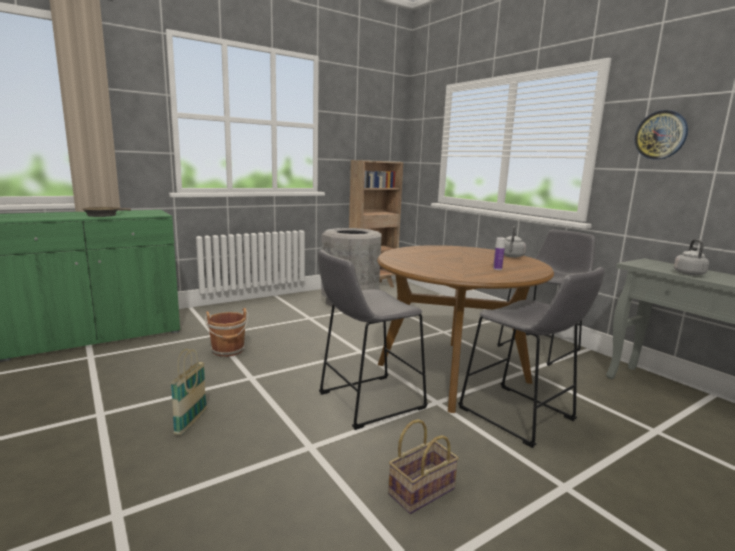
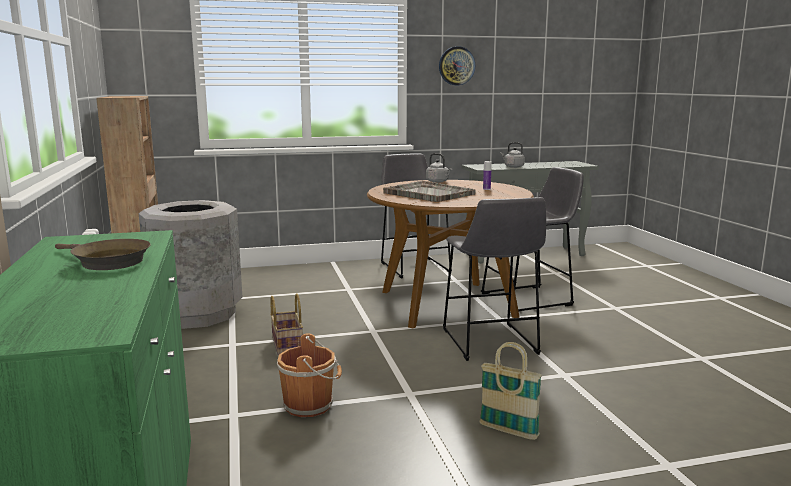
camera: 70 degrees left, 0 degrees up
basket [388,419,459,514] -> basket moved to [270,293,303,356]
none -> grey tray [383,181,476,202]

